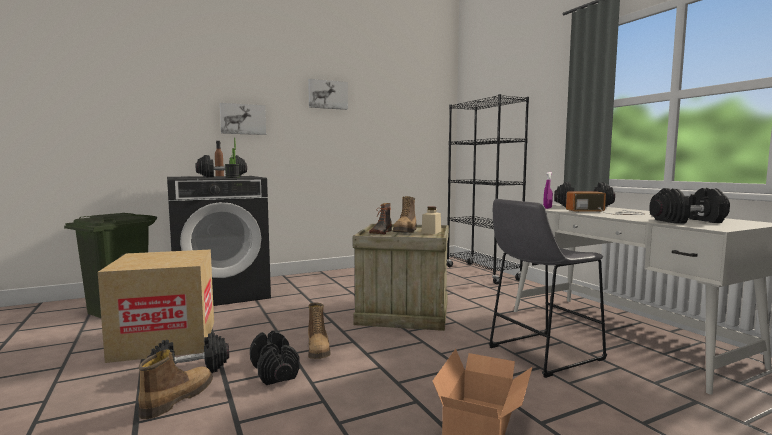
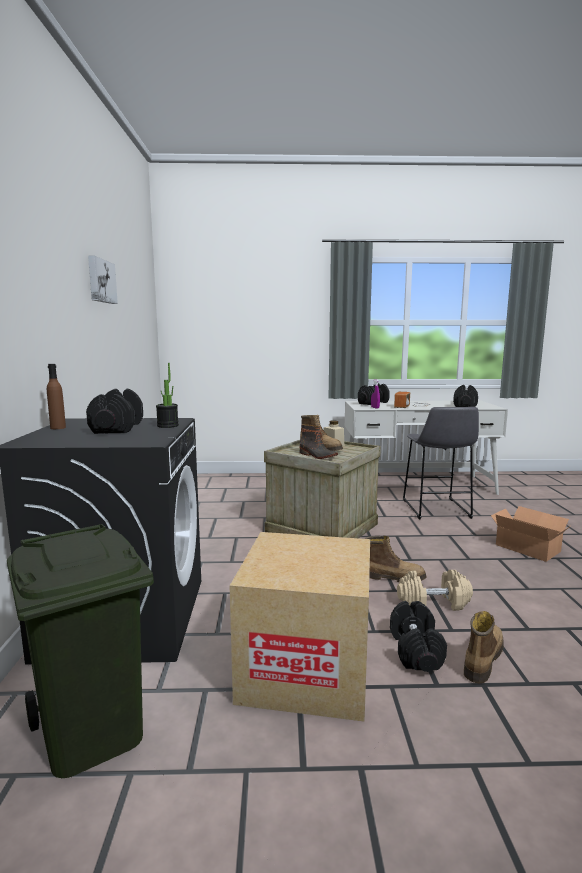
camera: 65 degrees left, 5 degrees up
boot [138,349,213,419] -> boot turned 75 degrees clockwise [464,611,504,683]
picture [220,103,266,135] -> none
black dumbbell [250,330,300,385] -> beige dumbbell [397,570,473,611]
black bookcase [447,94,529,284] -> none

